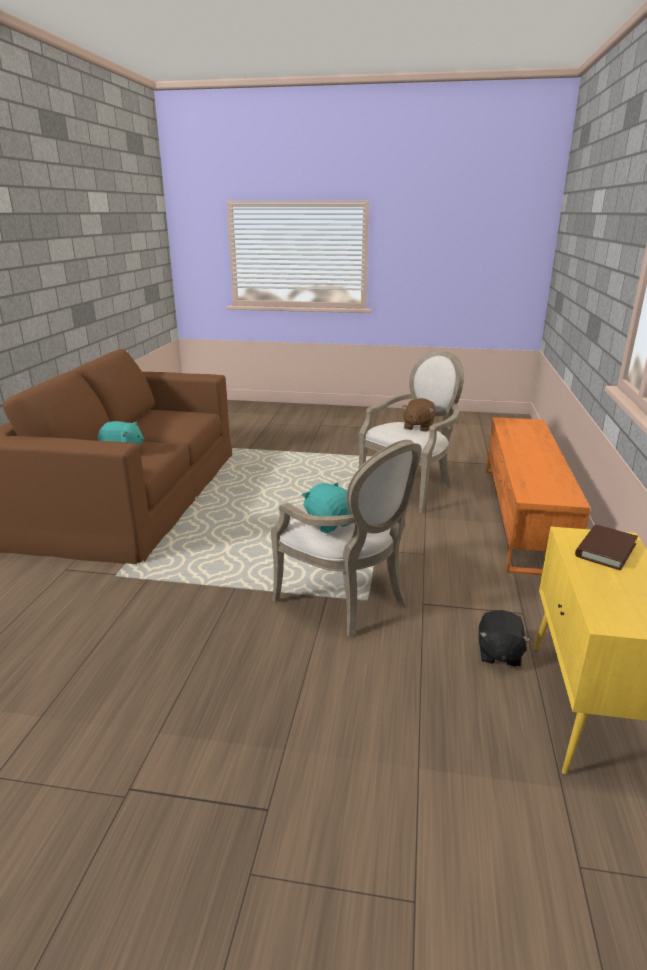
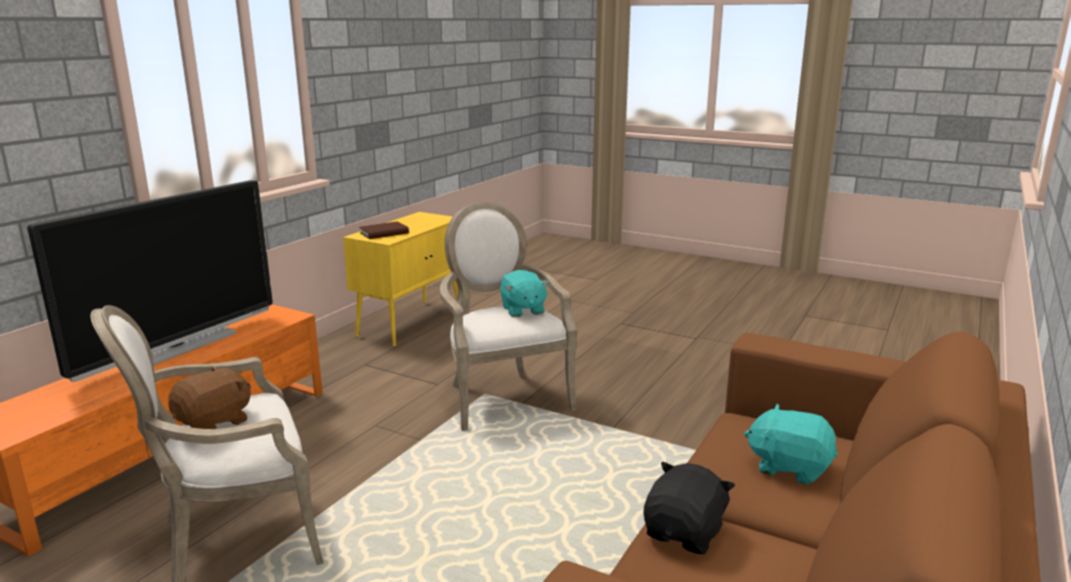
camera: 160 degrees left, 5 degrees down
black plush toy [479,610,531,667] -> black plush toy moved to [643,461,735,555]
none -> television [27,180,273,382]

